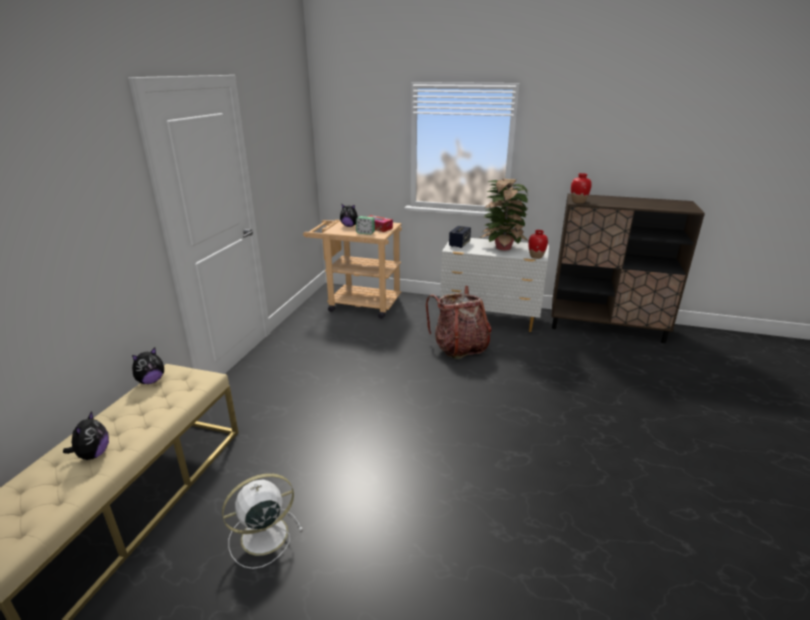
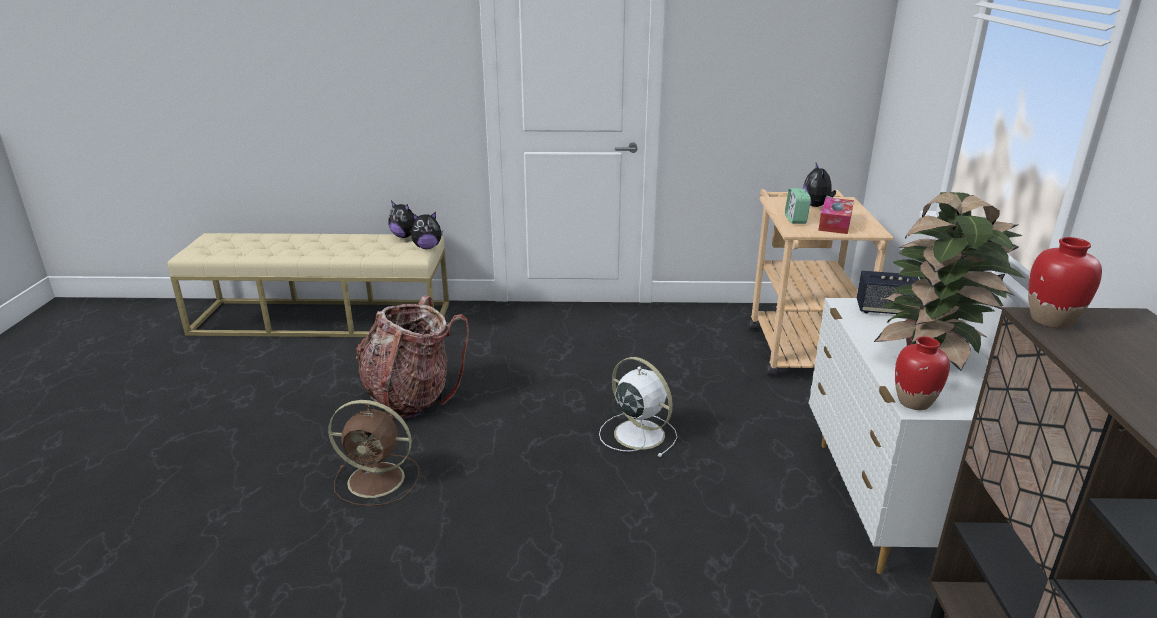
camera: 75 degrees right, 0 degrees up
plush toy [63,411,109,460] -> plush toy moved to [411,212,443,249]
white fan [222,473,303,569] -> white fan moved to [599,357,677,457]
backpack [426,286,491,359] -> backpack moved to [356,295,469,420]
none -> brown fan [328,400,419,506]

